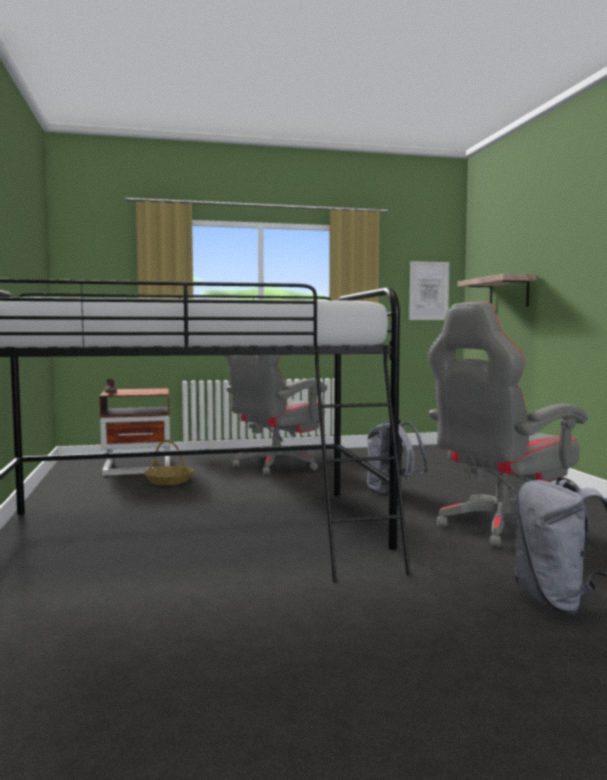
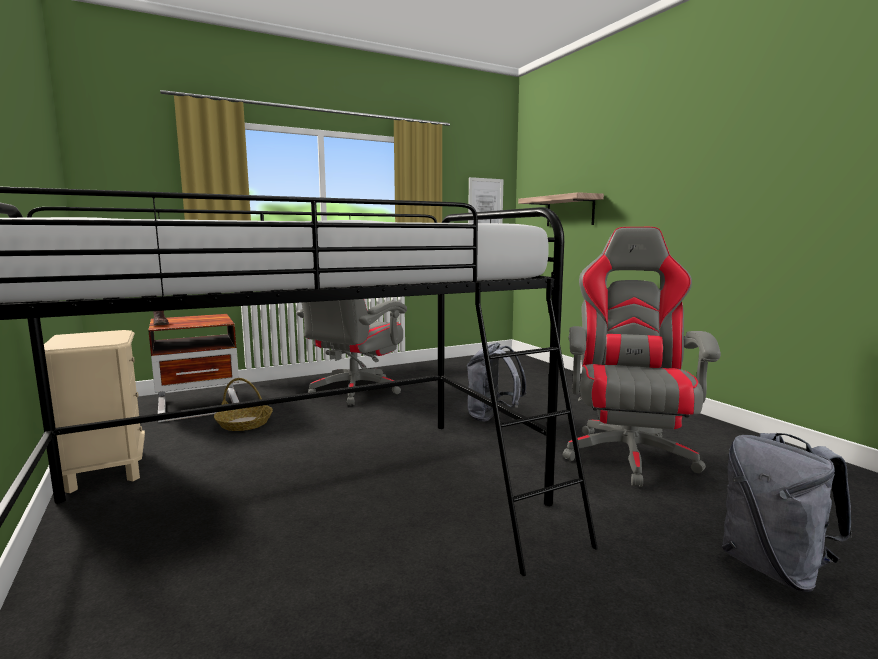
camera: 15 degrees left, 5 degrees up
grey office chair [427,301,588,548] -> grey office chair turned 150 degrees clockwise [563,227,721,487]
none -> beige nightstand [44,330,145,493]

